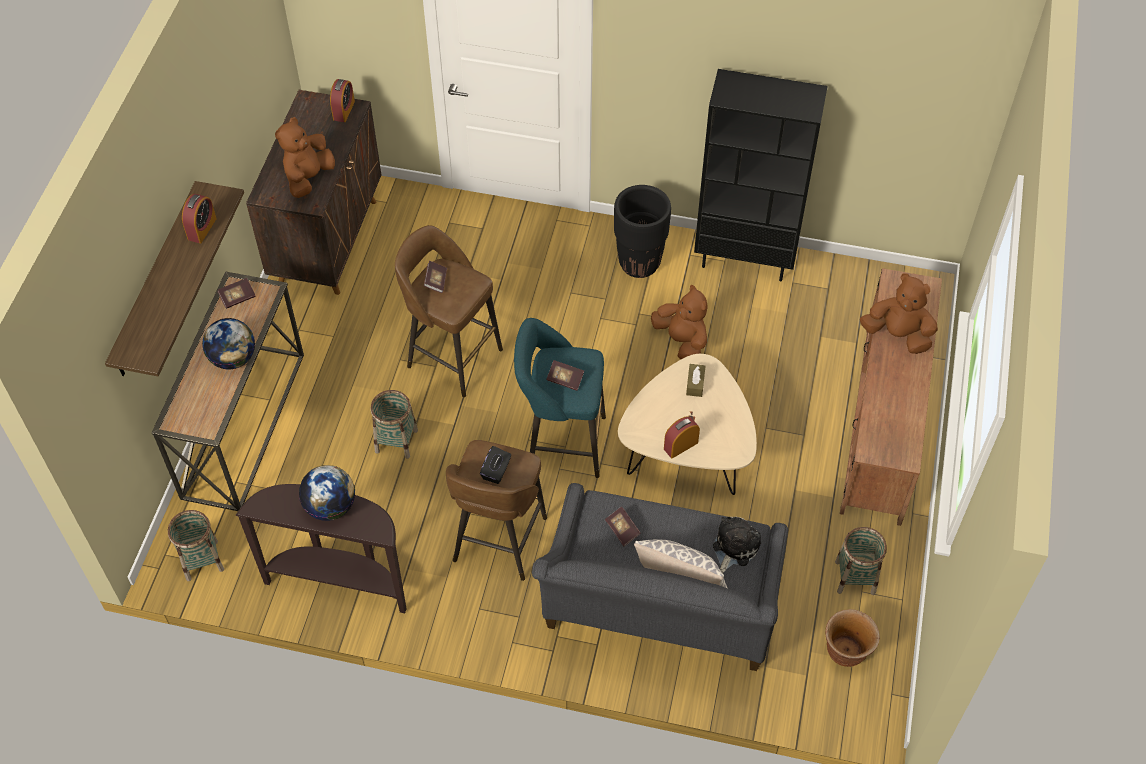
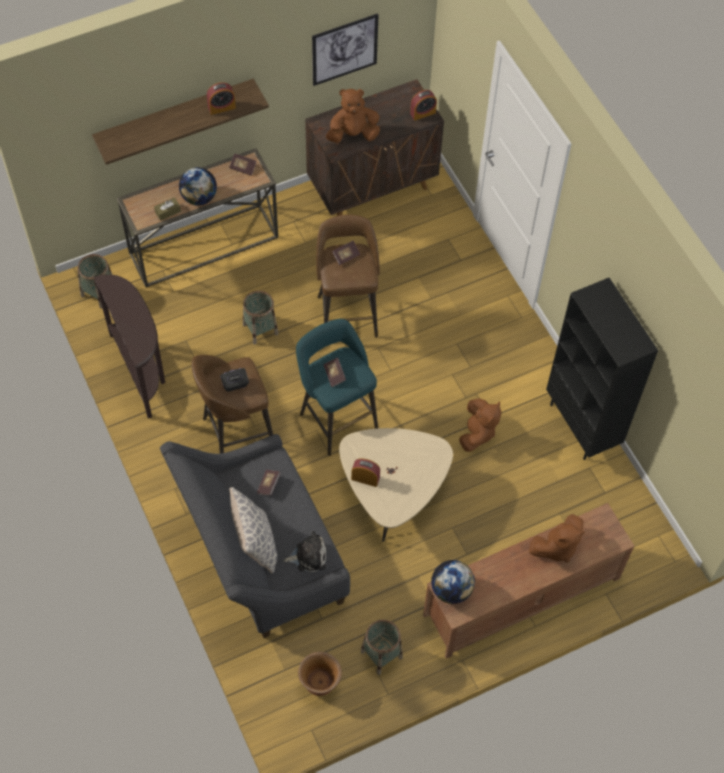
camera: 50 degrees right, 5 degrees up
globe [299,465,355,521] -> globe moved to [431,560,475,604]
black planter [614,185,671,278] -> none
brown tissue box [686,364,705,397] -> brown tissue box moved to [154,197,181,221]
brown plush toy [860,273,938,354] -> brown plush toy turned 75 degrees clockwise [529,514,585,563]
none -> picture [312,13,379,86]

